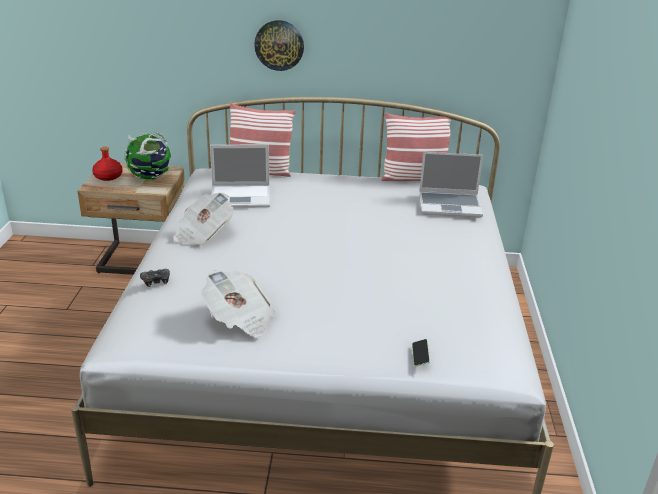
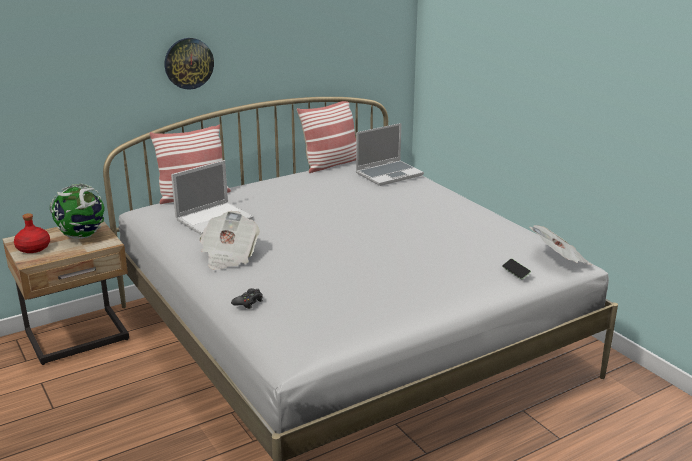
camera: 35 degrees left, 5 degrees down
newspaper [201,270,275,338] -> newspaper moved to [529,225,592,265]

